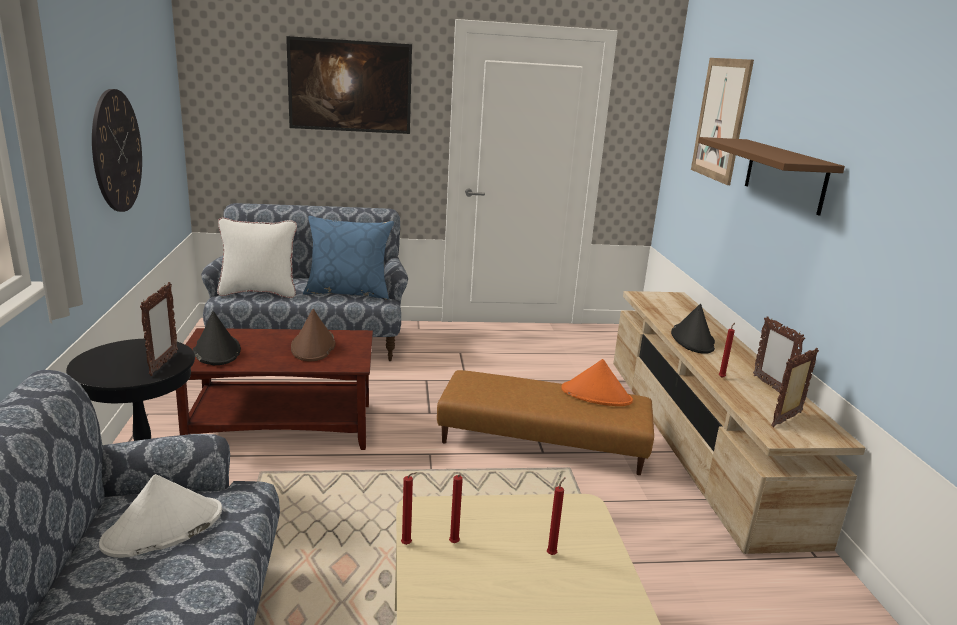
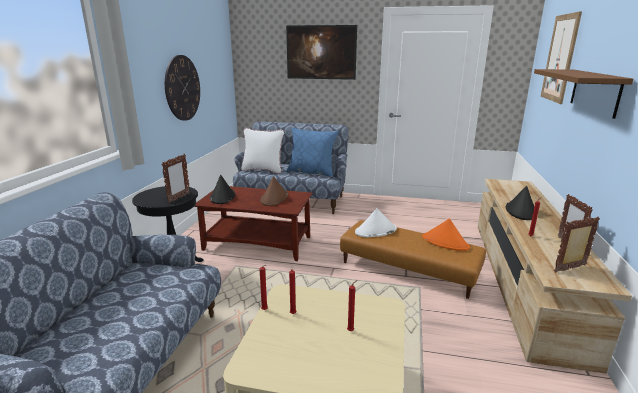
camera: 20 degrees right, 0 degrees up
white hat [99,474,222,558] -> white hat moved to [355,208,397,237]

